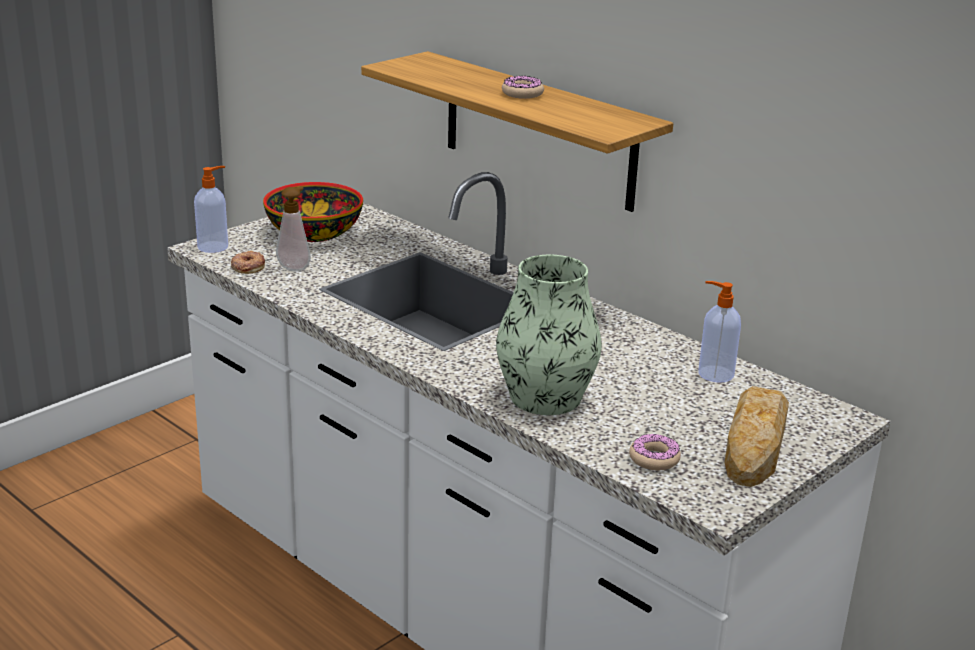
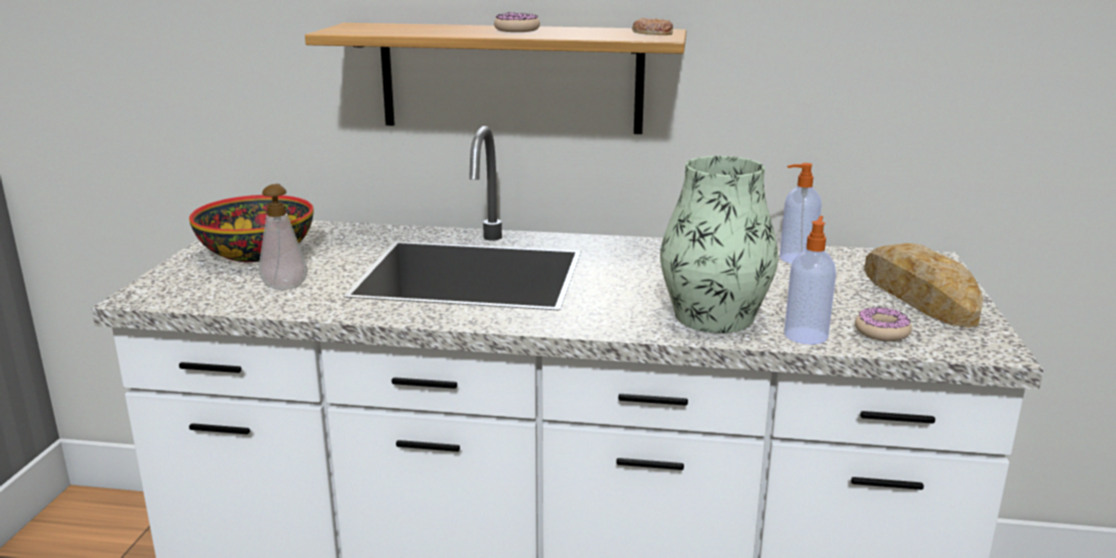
camera: 35 degrees left, 5 degrees down
soap dispenser [194,166,228,253] -> soap dispenser moved to [784,216,836,345]
donut [231,251,265,274] -> donut moved to [632,18,673,35]

